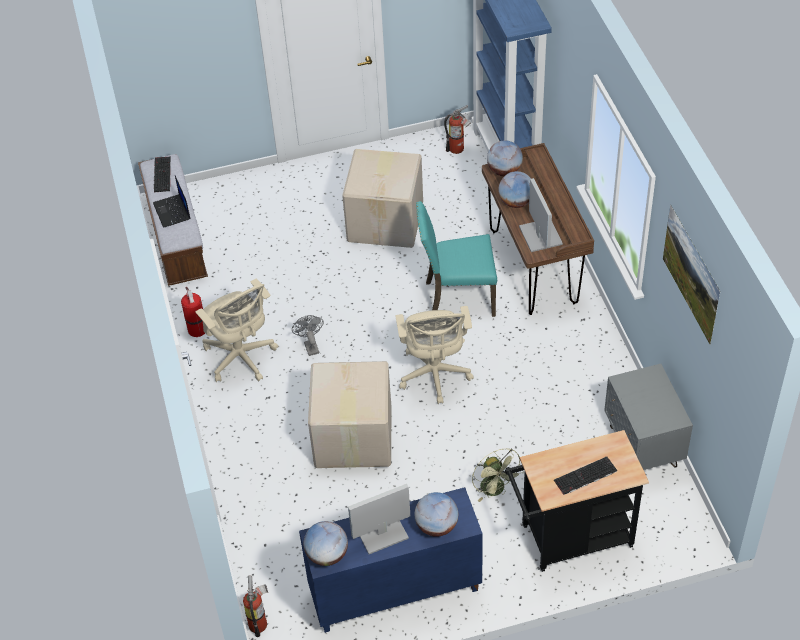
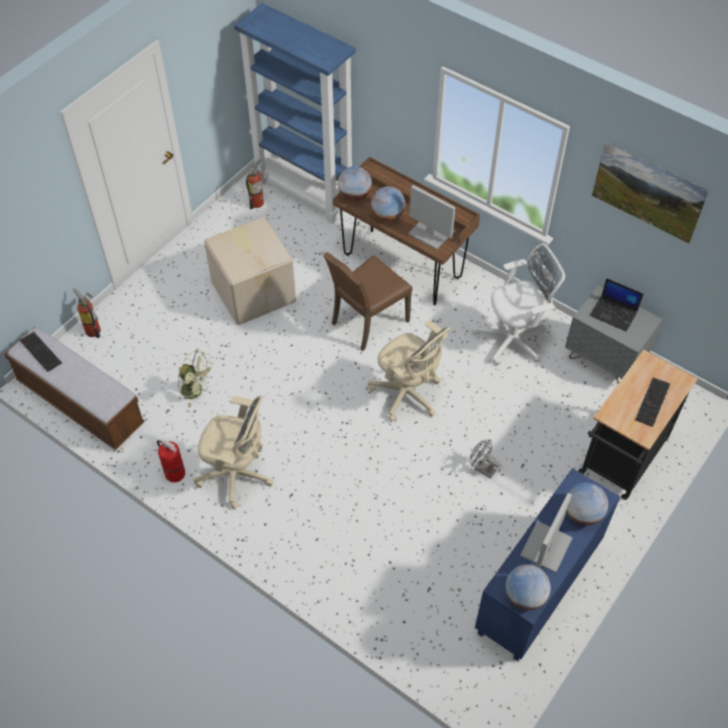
camera: 40 degrees left, 5 degrees up
laptop [153,175,191,228] -> laptop moved to [590,278,643,331]
fire extinguisher [243,575,268,637] -> fire extinguisher moved to [73,288,101,338]
grey fan [292,315,324,356] -> grey fan moved to [470,439,500,478]
cardboard box [308,361,392,468] -> none
turquoise chair [416,201,497,317] -> brown chair [323,252,412,351]
green fan [472,448,524,502] -> green fan moved to [178,350,214,407]
none -> white office chair [471,243,565,365]

